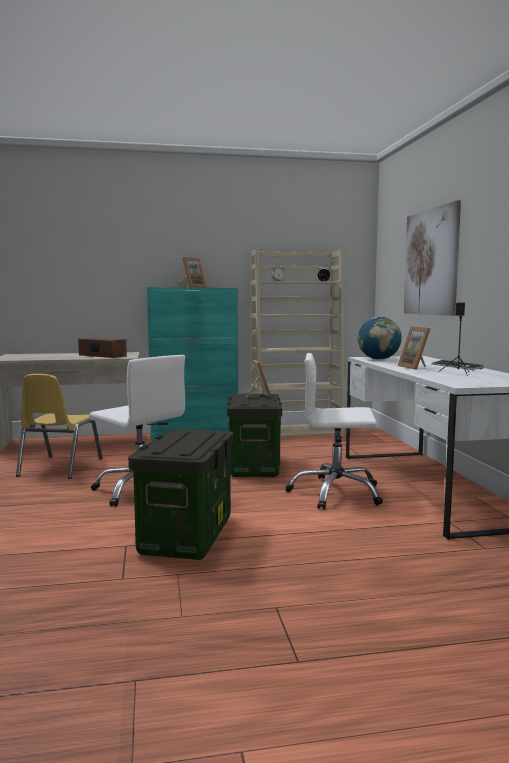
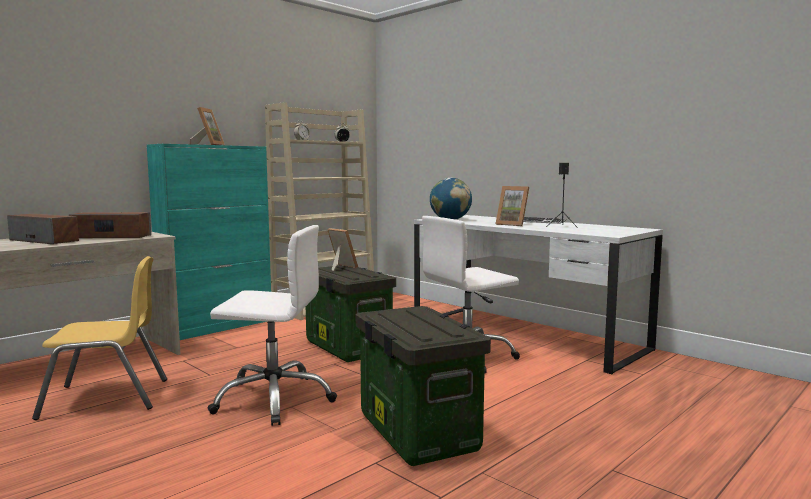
camera: 35 degrees left, 0 degrees up
yellow chair [16,374,103,479] -> yellow chair turned 75 degrees counterclockwise [32,256,167,420]
picture [404,200,461,316] -> none
none -> speaker [7,214,79,244]

